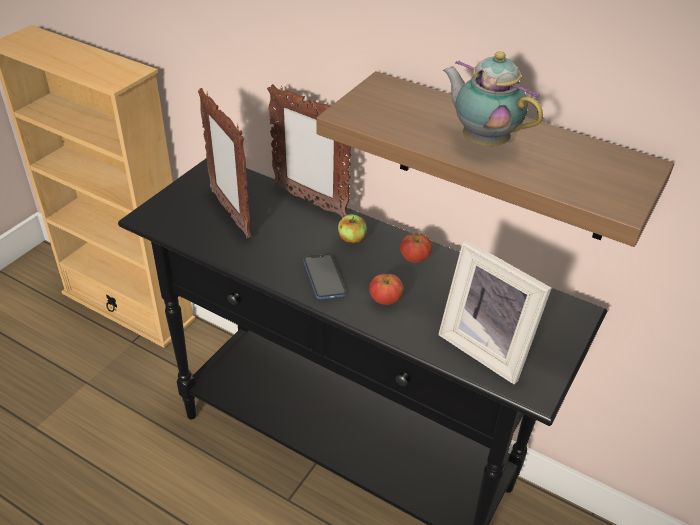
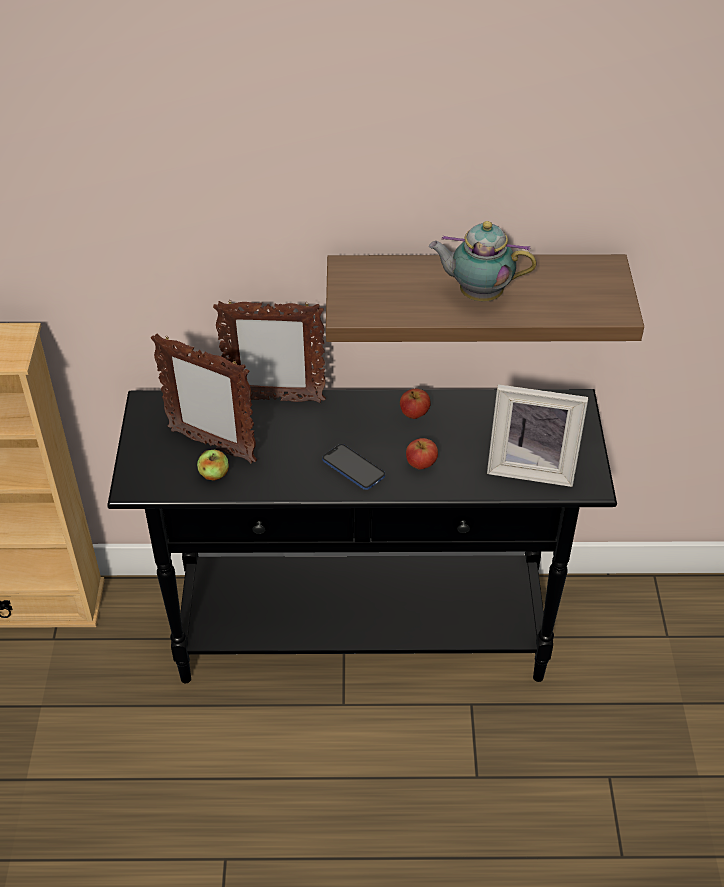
camera: 30 degrees left, 5 degrees up
apple [338,214,367,243] -> apple moved to [197,450,229,481]

